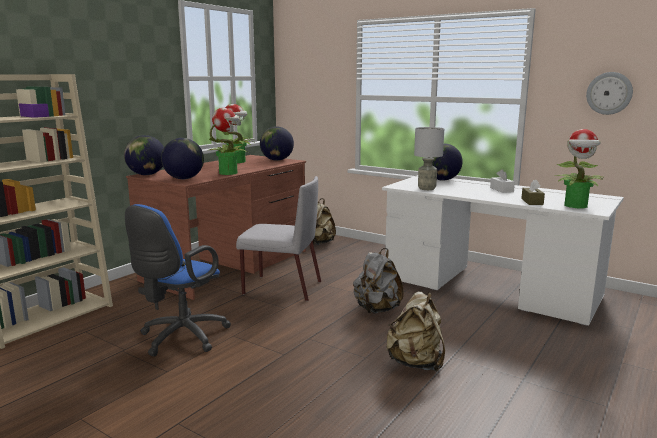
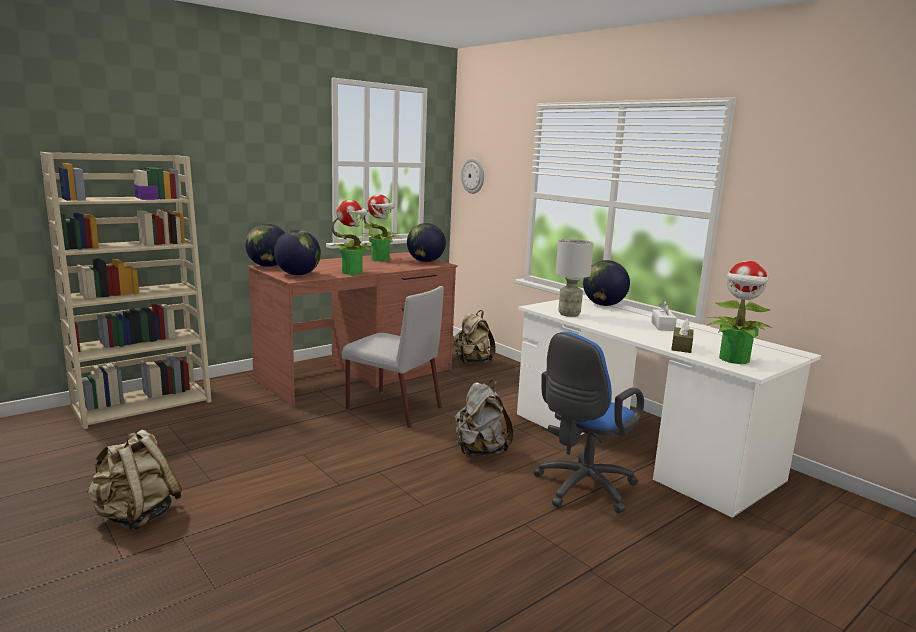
camera: 15 degrees right, 0 degrees up
blue office chair [125,204,231,357] -> blue office chair moved to [533,332,644,513]
beige backpack [386,291,445,372] -> beige backpack moved to [87,430,182,531]
wall clock [586,72,633,115] -> wall clock moved to [461,158,484,194]

